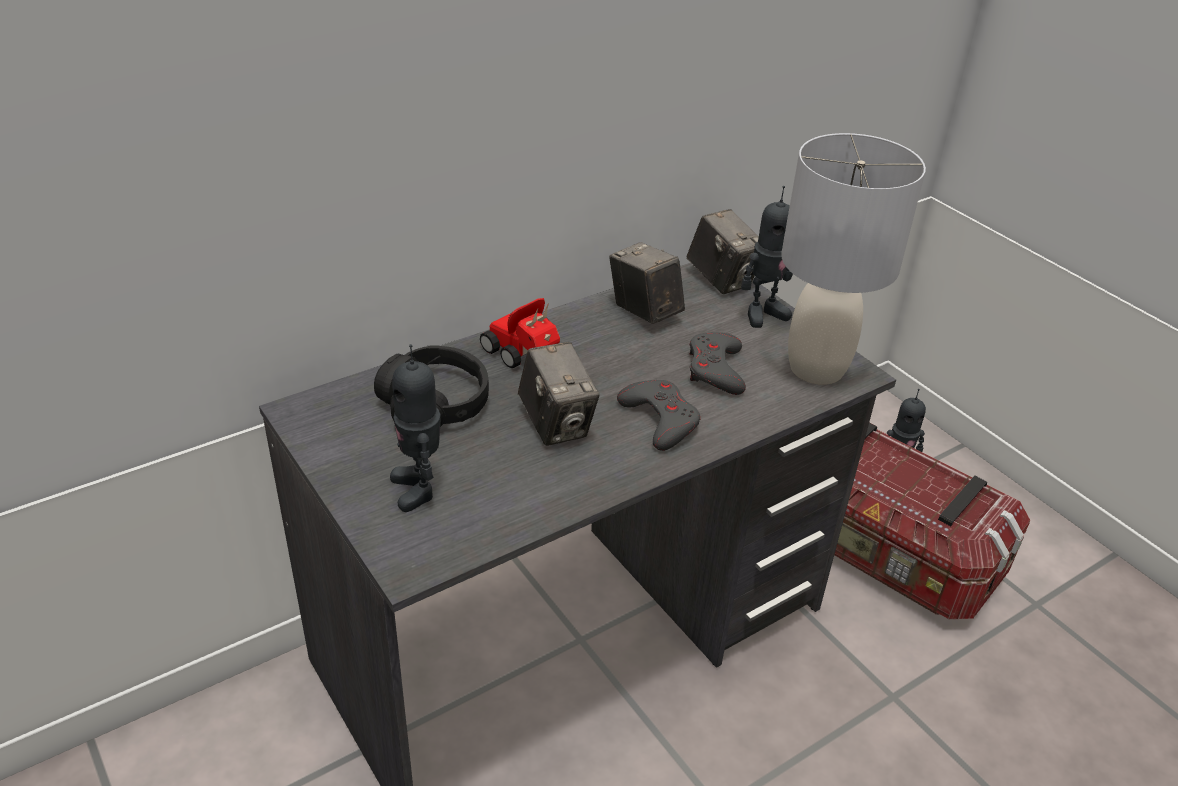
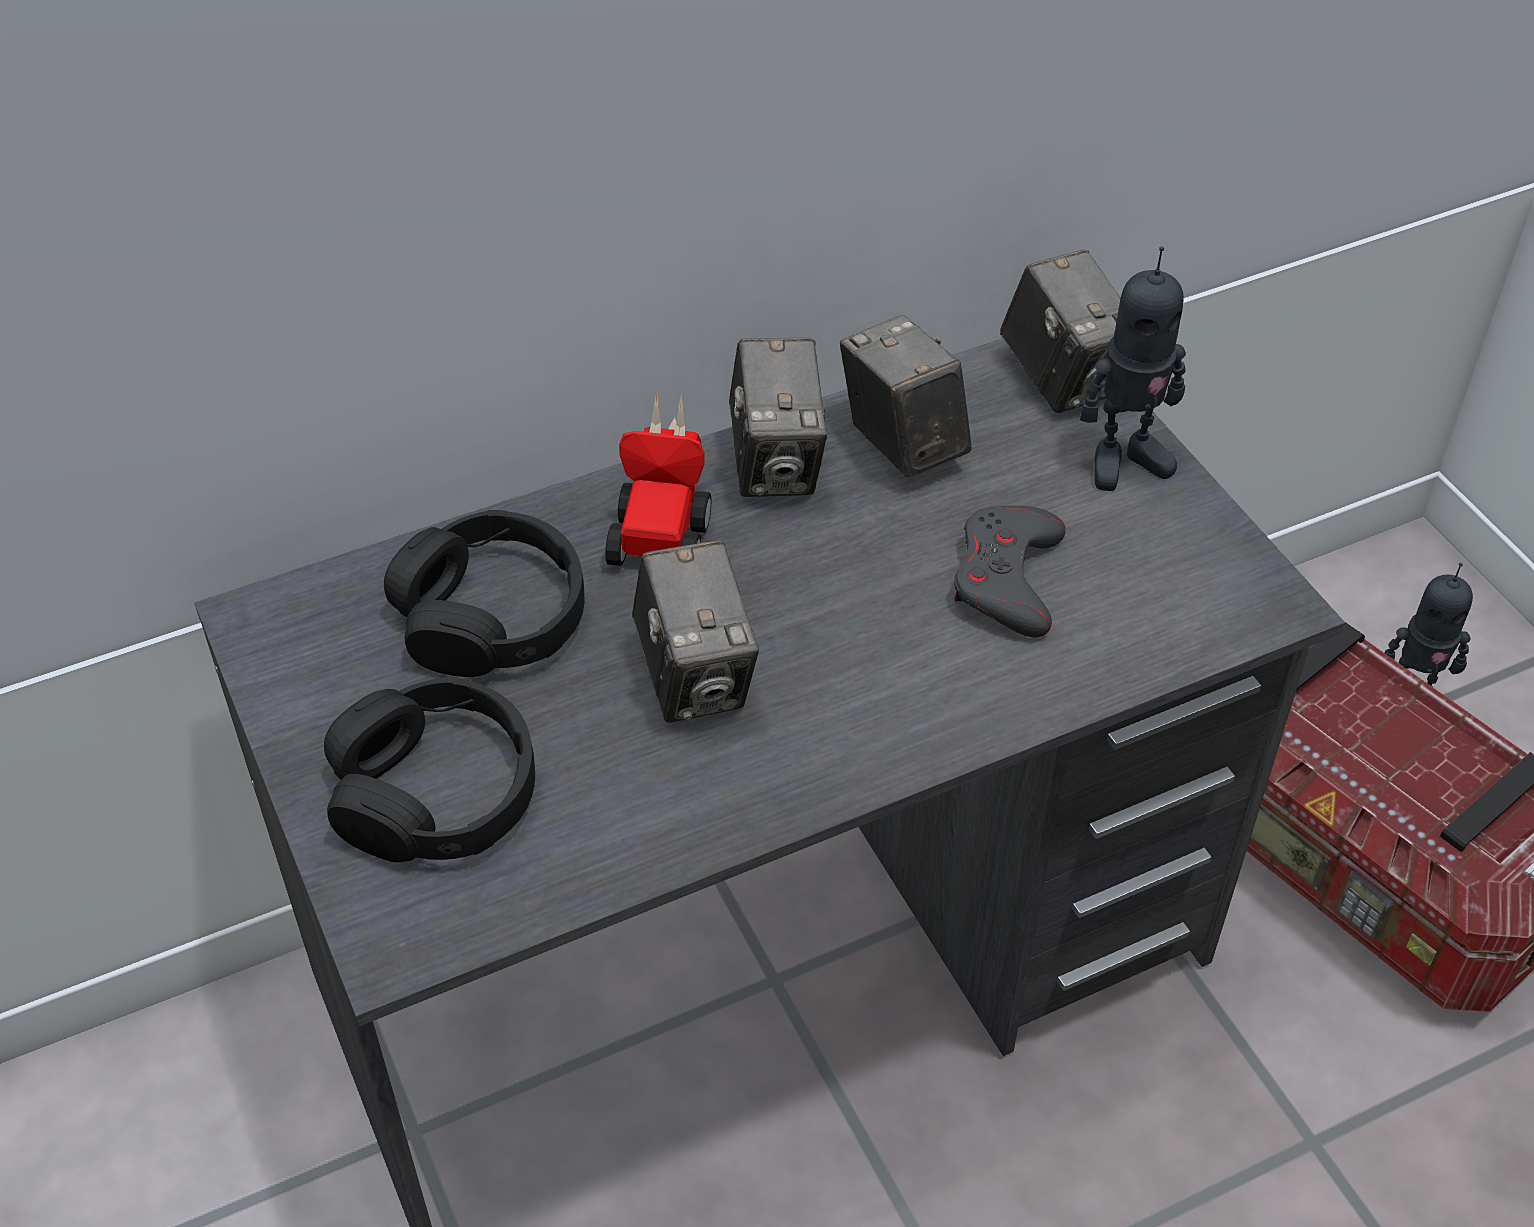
camera: 10 degrees right, 10 degrees up
toy robot [390,344,441,512] -> black headphones [324,677,535,863]
toy car [480,298,560,368] -> toy car turned 135 degrees counterclockwise [605,392,712,566]
grey game controller [617,380,701,451] -> none
grey table lamp [781,133,926,385] -> none
none -> camera [729,338,827,497]

